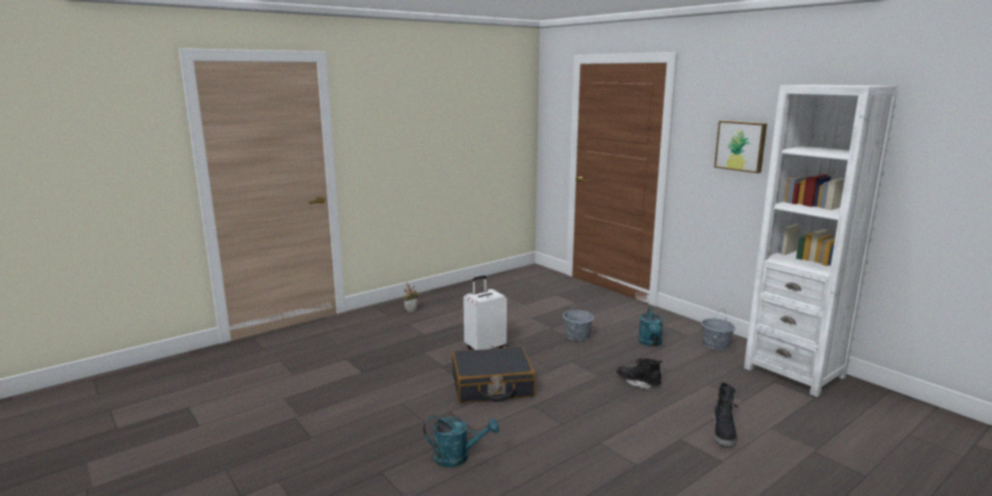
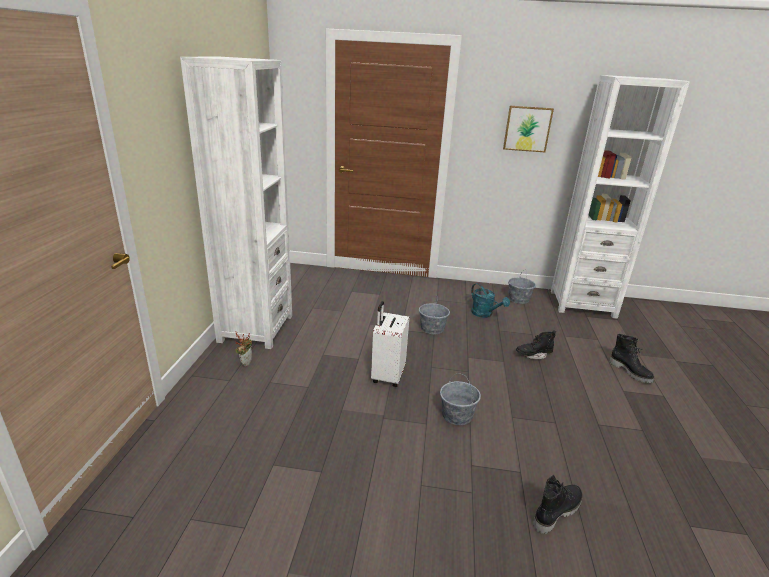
camera: 45 degrees left, 10 degrees up
turquoise watering can [423,415,499,467] -> black boot [533,475,583,534]
black suitcase [452,347,535,402] -> grey bucket [440,374,481,425]
none -> white bookcase [180,57,292,349]

